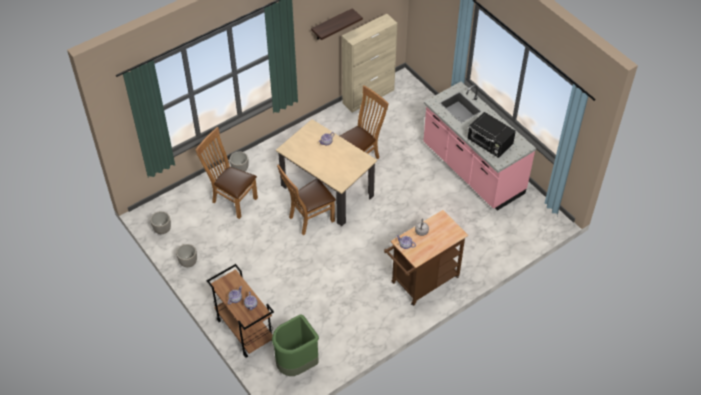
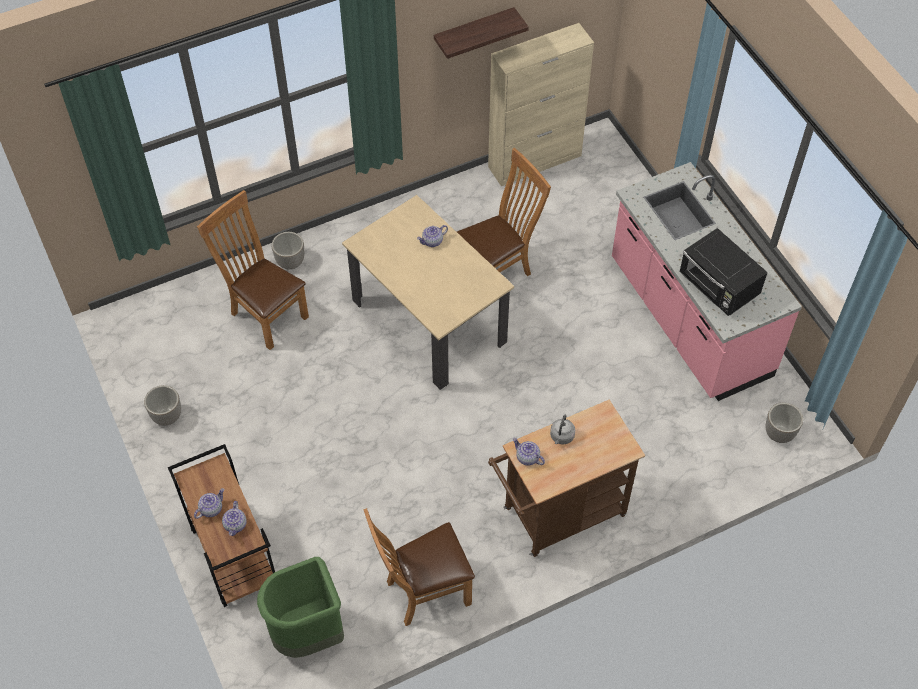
camera: 10 degrees right, 5 degrees up
planter [150,211,171,234] -> planter moved to [766,403,803,443]
brown chair [277,164,336,235] -> brown chair moved to [364,508,475,626]

